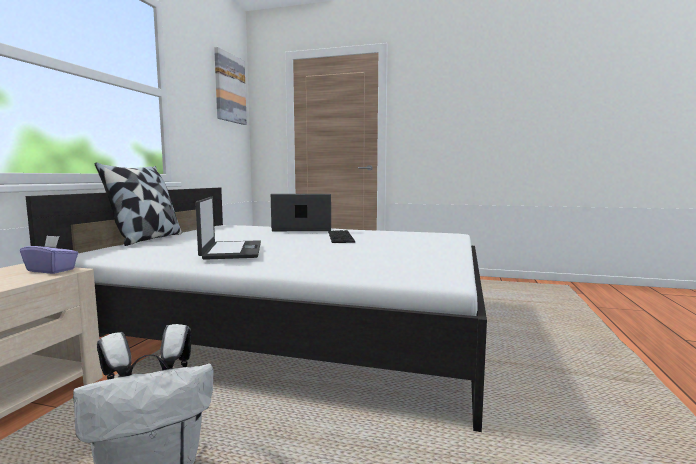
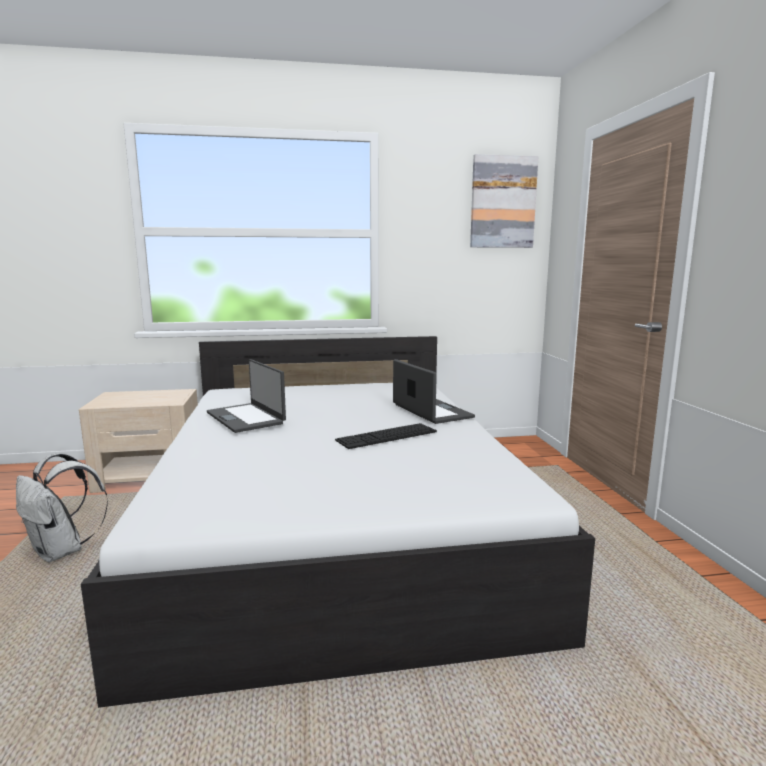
camera: 65 degrees right, 5 degrees up
purple tissue box [20,235,78,274] -> none
pillow [95,162,182,246] -> none
laptop [196,197,261,260] -> laptop turned 90 degrees clockwise [207,359,286,433]

